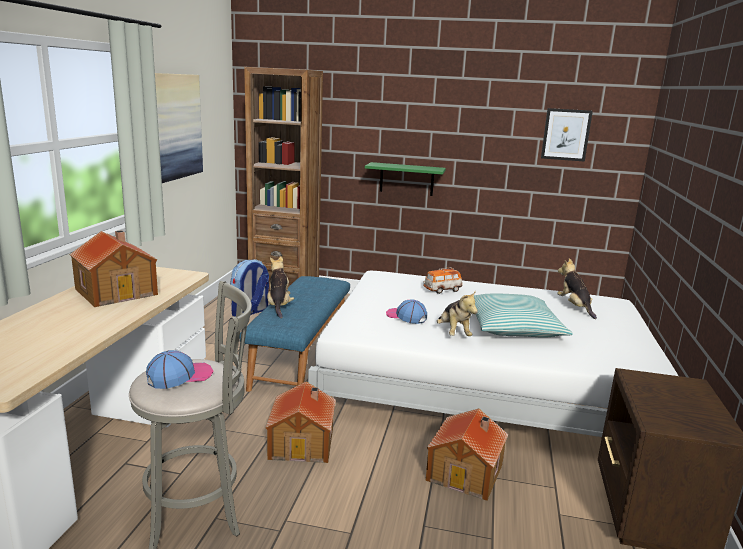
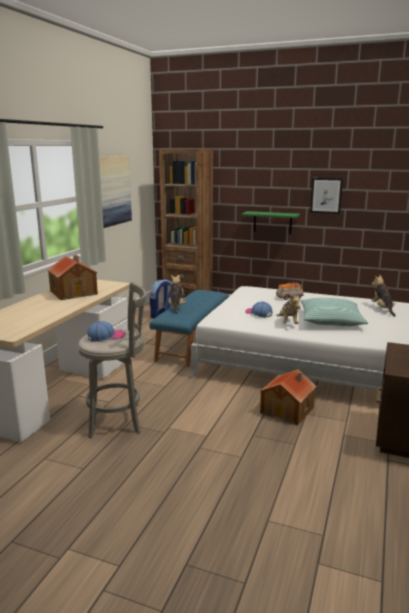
camera: 10 degrees right, 0 degrees up
toy house [265,382,336,463] -> none
picture [541,108,593,162] -> picture moved to [310,178,343,214]

